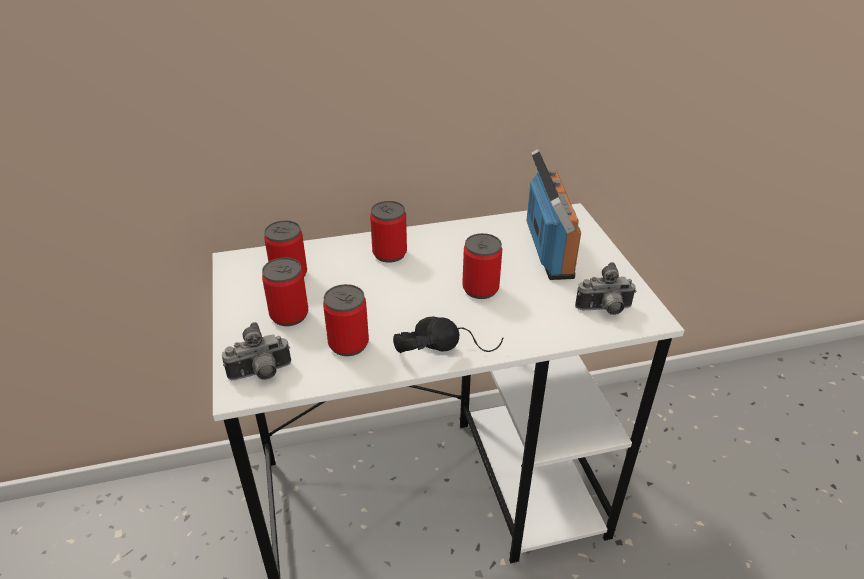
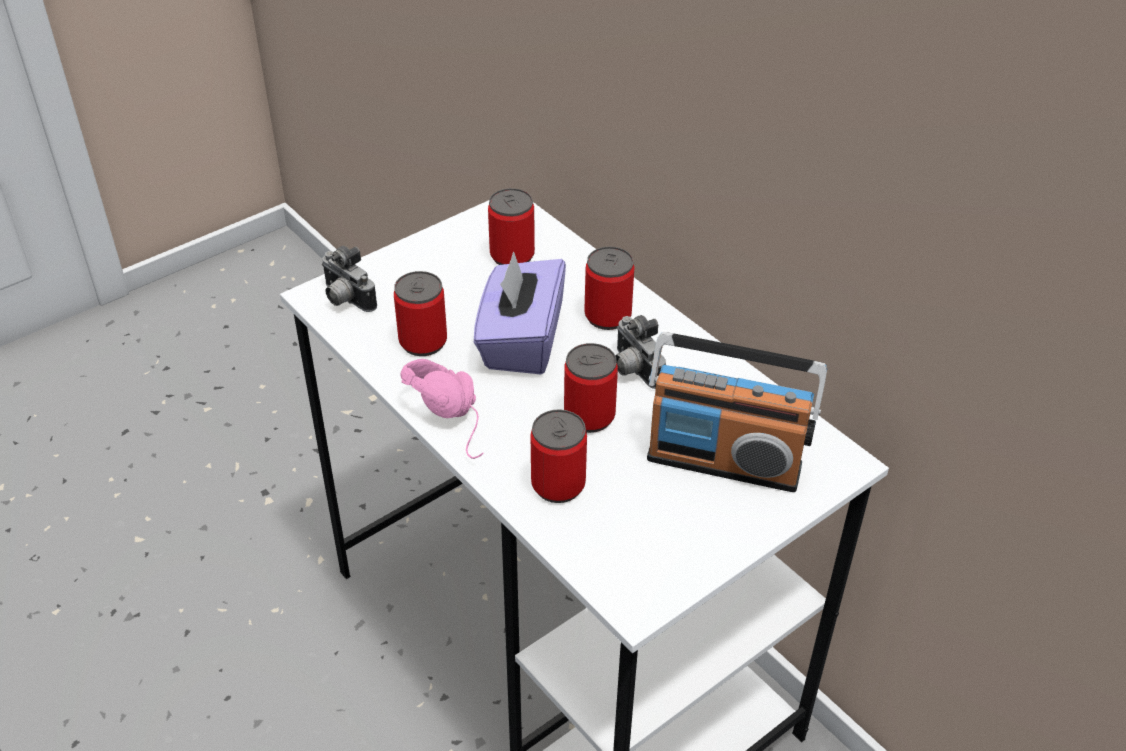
camera: 65 degrees right, 5 degrees up
can [262,257,308,326] -> can moved to [530,409,587,503]
black headphones [393,316,504,353] -> pink headphones [400,359,483,459]
radio [526,149,581,280] -> radio turned 45 degrees clockwise [647,332,827,492]
camera [575,262,636,315] -> camera moved to [615,315,666,389]
none -> purple tissue box [474,251,566,374]

